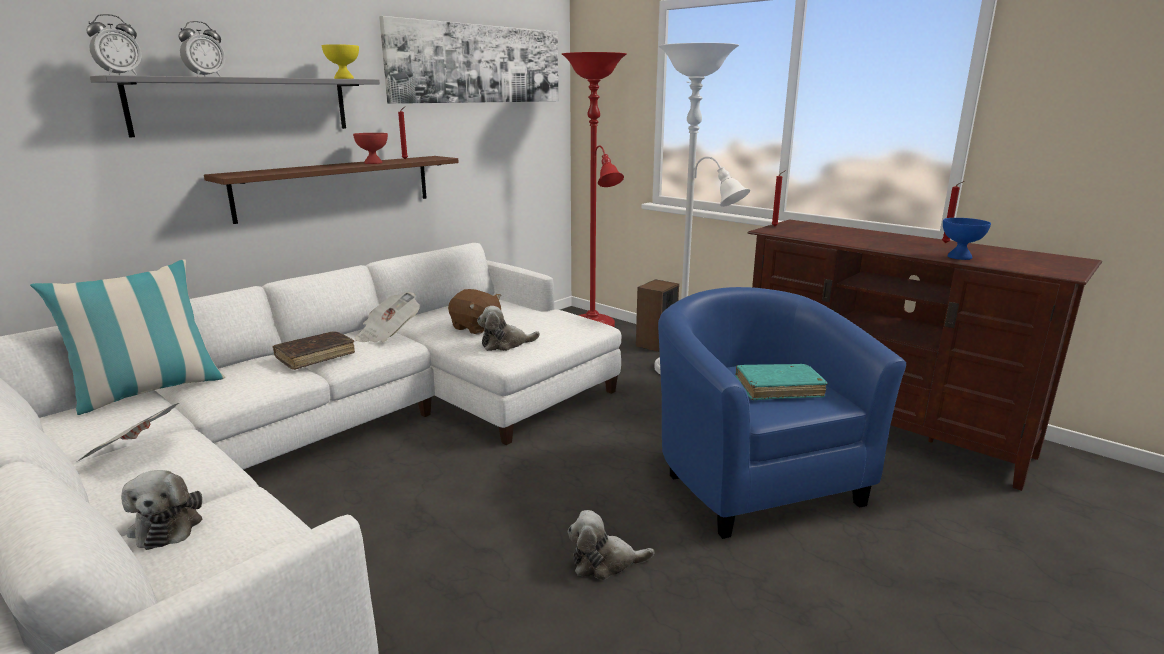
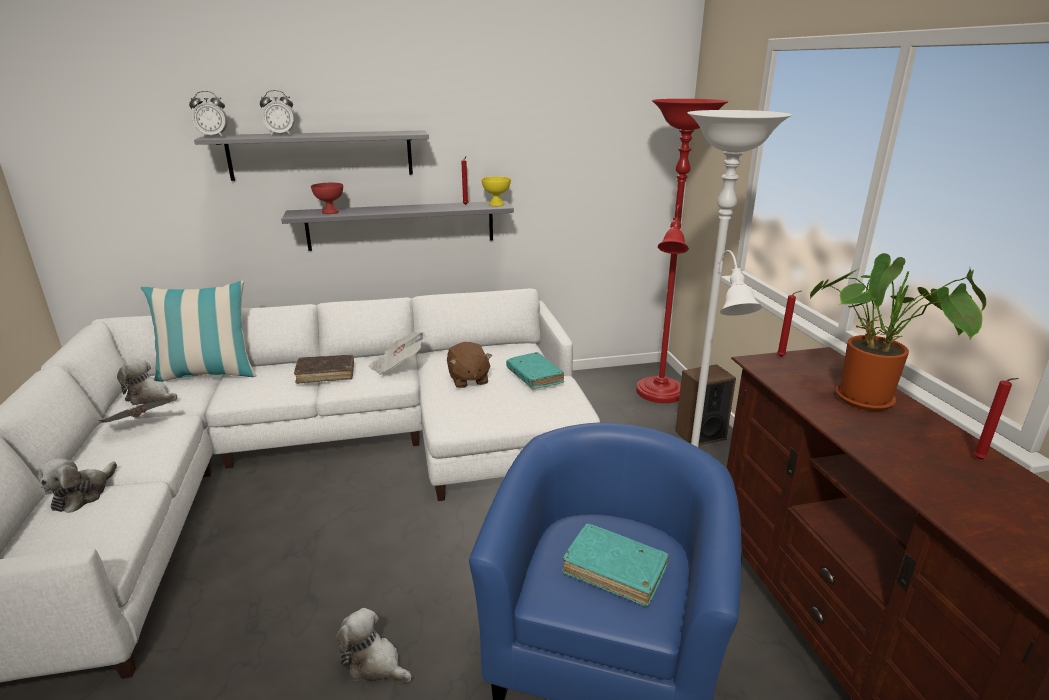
camera: 35 degrees right, 5 degrees up
brown shelf [204,156,459,224] -> grey shelf [281,201,514,251]
yellow bowl [322,44,359,79] -> yellow bowl moved to [481,176,511,206]
red bowl [353,133,388,164] -> red bowl moved to [311,183,343,214]
picture [379,16,558,104] -> none
plush toy [477,306,540,351] -> plush toy moved to [117,359,177,405]
blue bowl [943,218,991,260] -> none
none -> turquoise book [506,352,564,388]
none -> potted plant [809,253,986,411]

